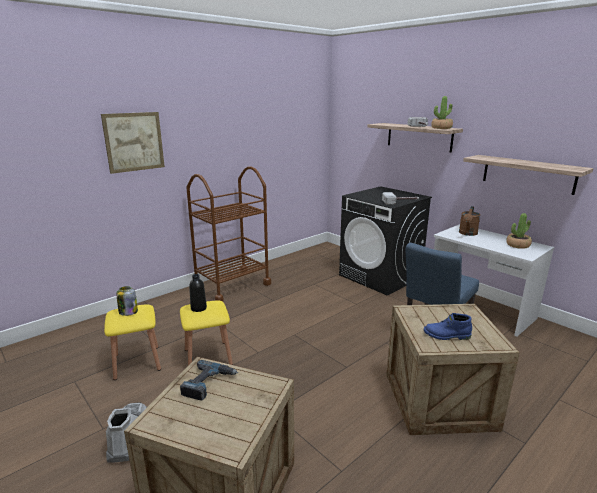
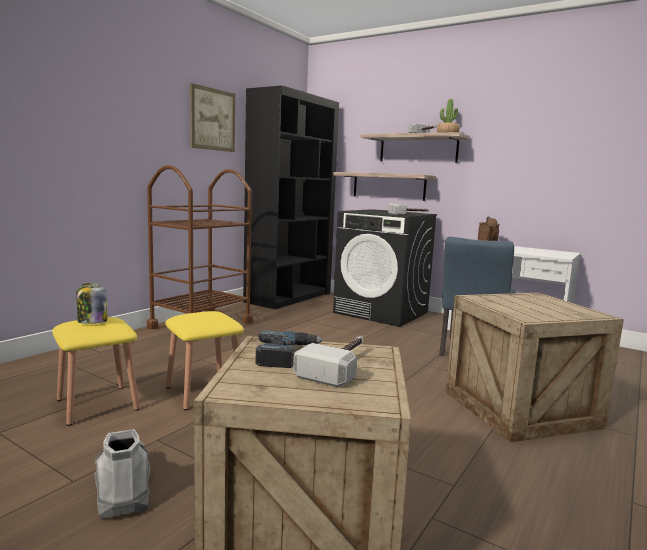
camera: 15 degrees left, 10 degrees down
picture [101,112,165,174] -> picture moved to [190,83,235,152]
black bottle [189,274,207,312] -> none
blue boot [424,313,472,340] -> none
shelf [463,155,594,195] -> shelf moved to [333,172,436,201]
potted plant [506,213,532,249] -> none
none -> black bookcase [243,85,339,309]
none -> hammer [293,336,364,387]

